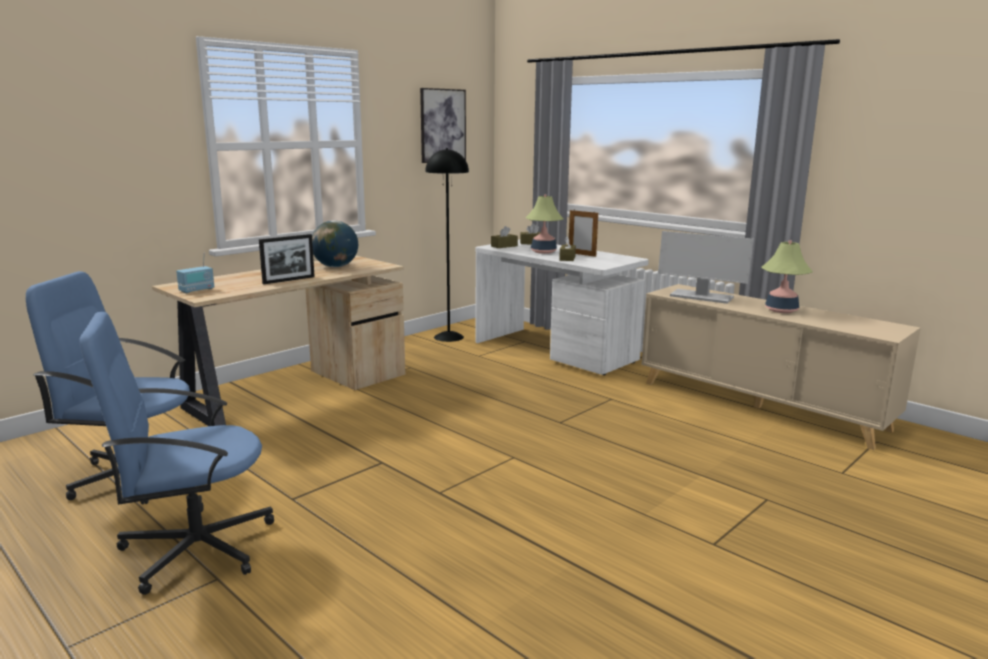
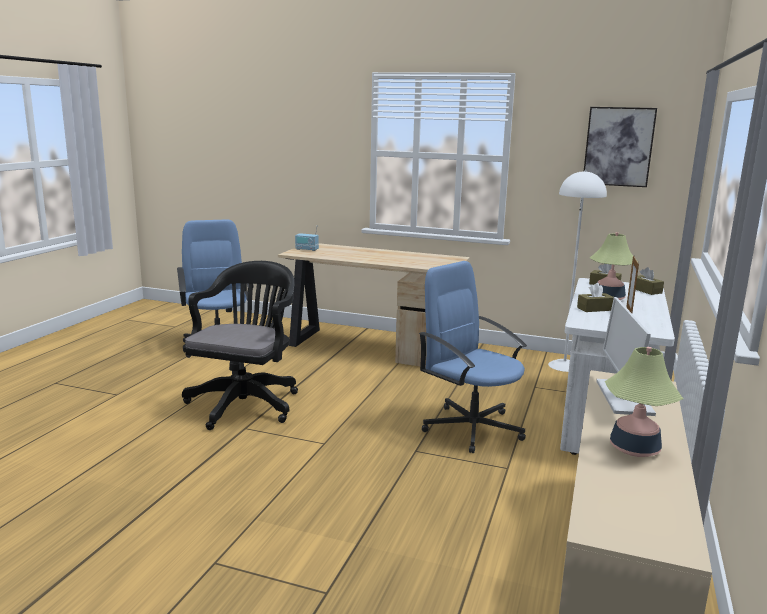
camera: 65 degrees right, 0 degrees up
blue office chair [79,312,274,595] -> blue office chair moved to [419,261,527,453]
picture frame [259,234,315,284] -> none
globe [312,220,358,267] -> none
black floor lamp [425,148,469,342] -> white floor lamp [548,170,607,372]
none -> black office chair [182,261,298,430]

